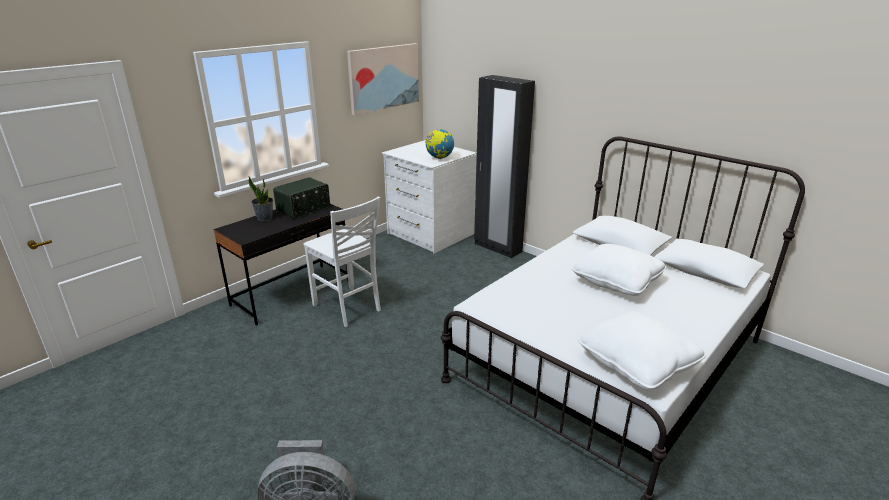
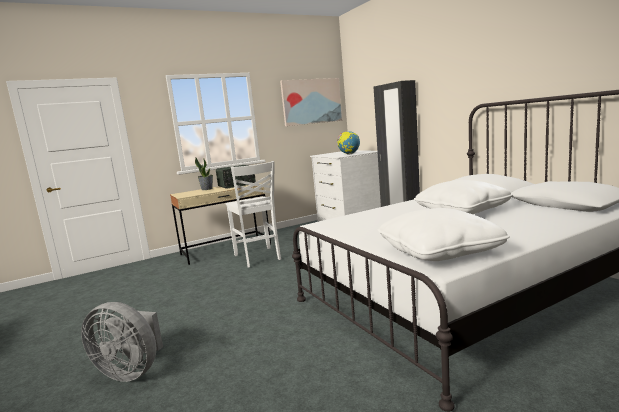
camera: 20 degrees right, 15 degrees down
black desk [213,204,348,325] -> beige desk [170,183,271,265]

